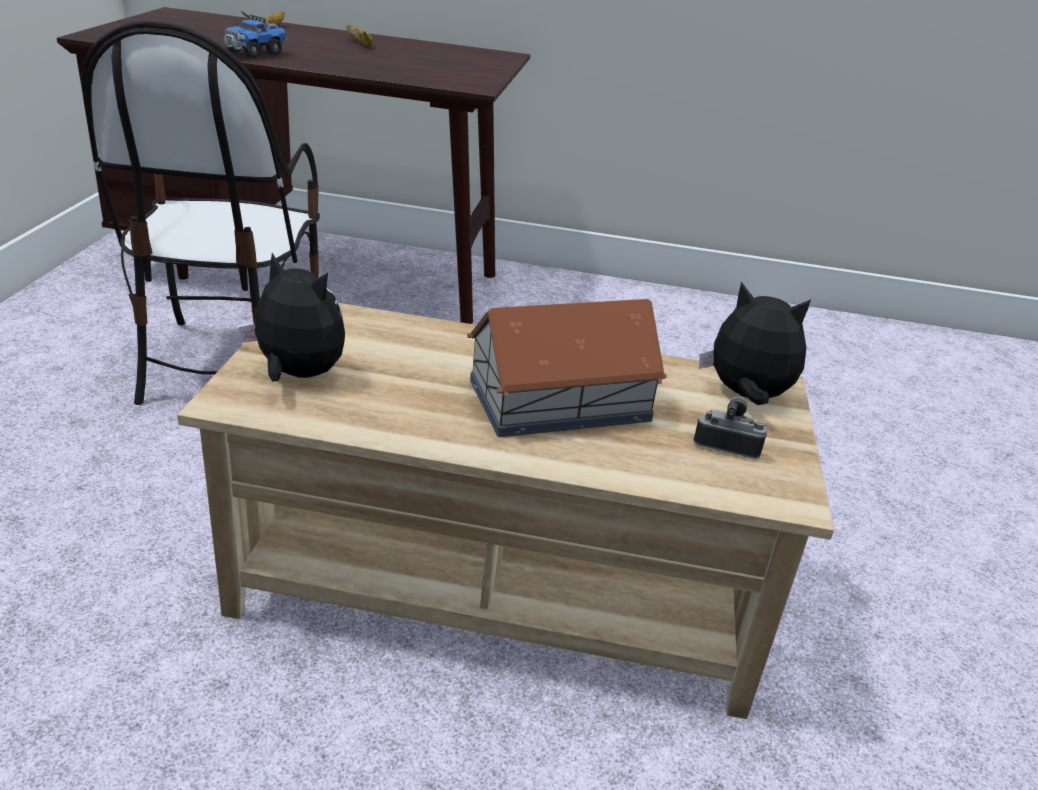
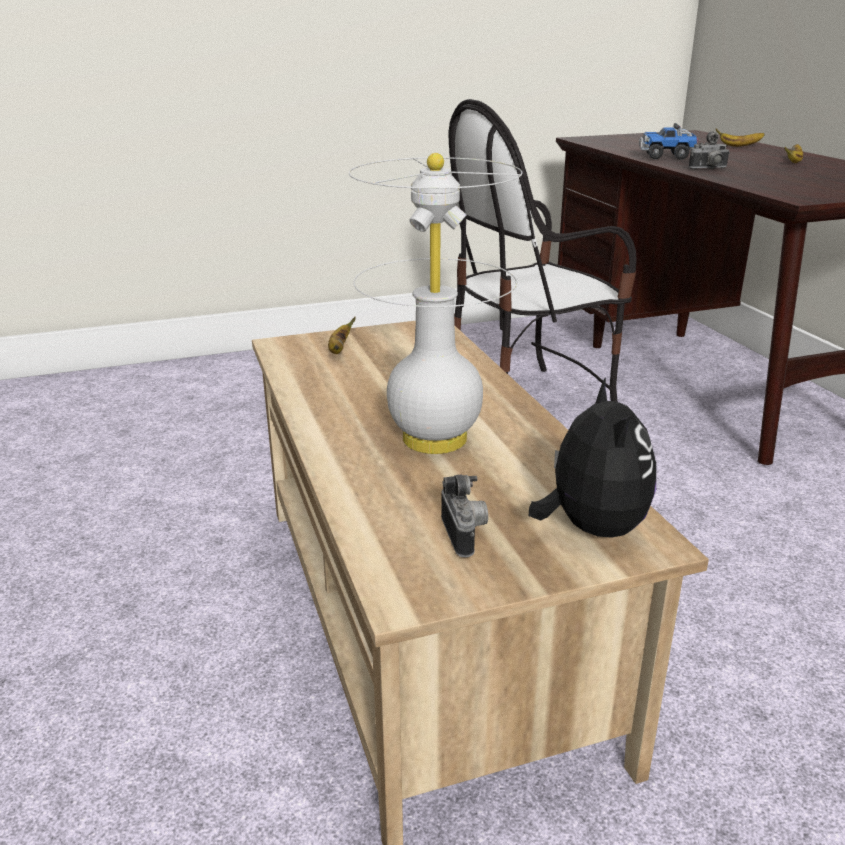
camera: 65 degrees right, 5 degrees down
plush toy [238,253,345,382] -> banana [328,317,355,354]
toy house [467,299,667,437] -> white table lamp [349,153,522,454]
none -> camera [688,131,729,169]

